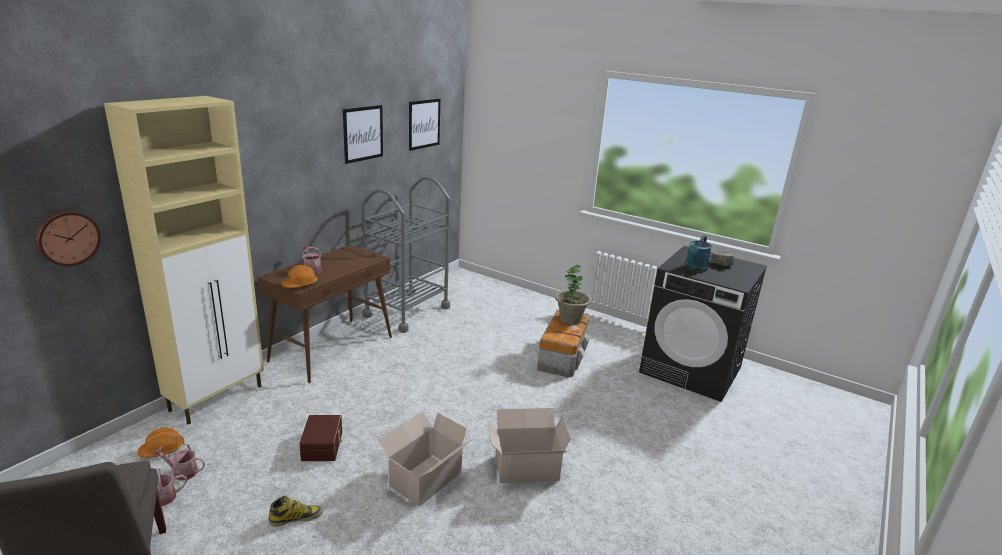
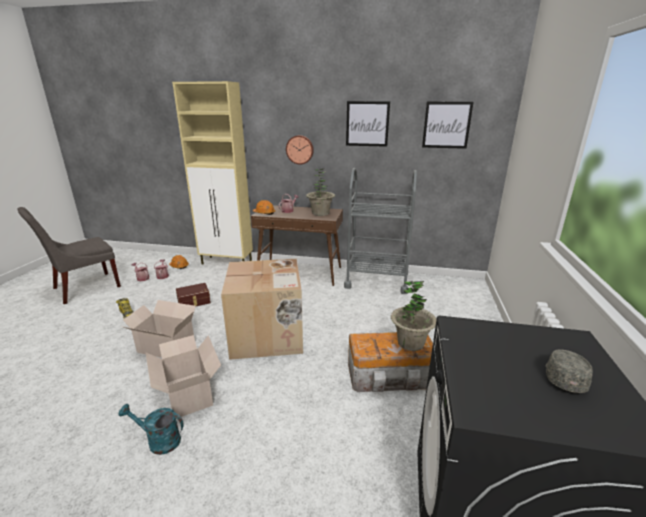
camera: 70 degrees right, 0 degrees up
wall clock [36,211,101,266] -> wall clock moved to [286,135,314,165]
turquoise watering can [685,235,712,272] -> turquoise watering can moved to [118,404,184,455]
none -> cardboard box [221,259,303,360]
none -> potted plant [306,169,335,216]

